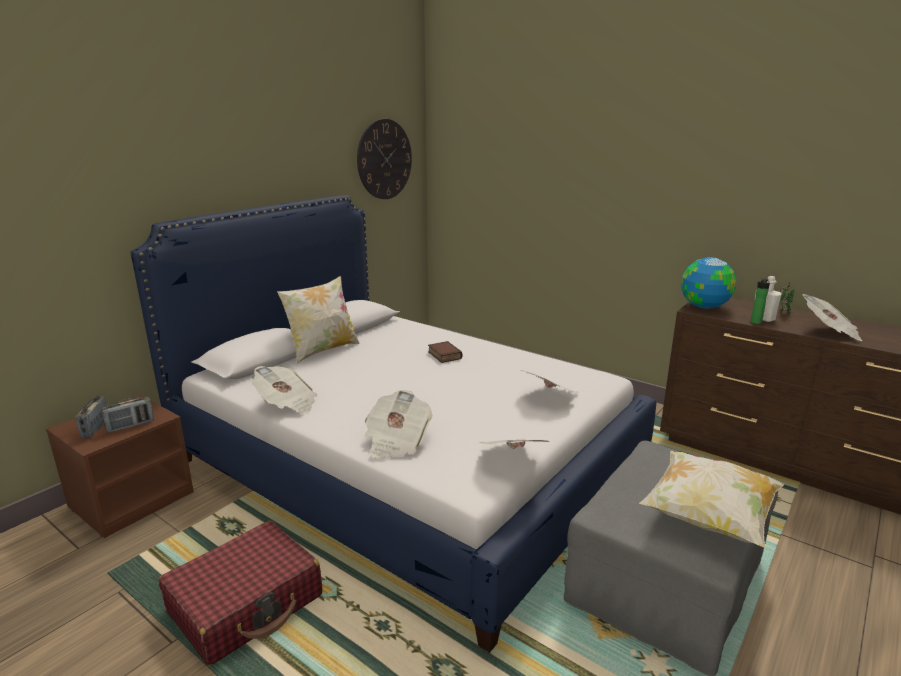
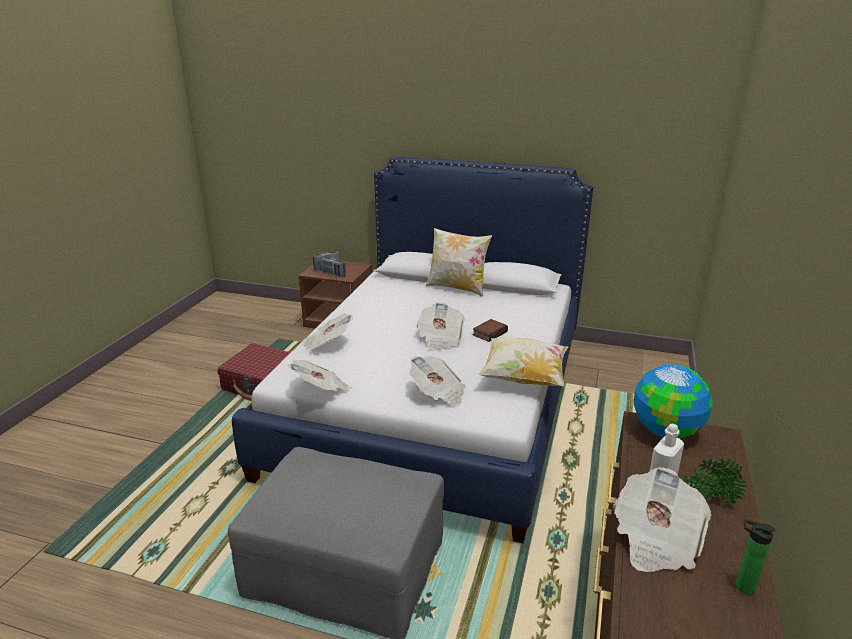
camera: 70 degrees right, 5 degrees up
newspaper [251,366,317,414] -> newspaper moved to [417,302,465,351]
wall clock [357,119,412,199] -> none
pillow [639,451,784,548] -> pillow moved to [478,338,568,386]
bottle [751,278,770,324] -> bottle moved to [735,519,775,594]

